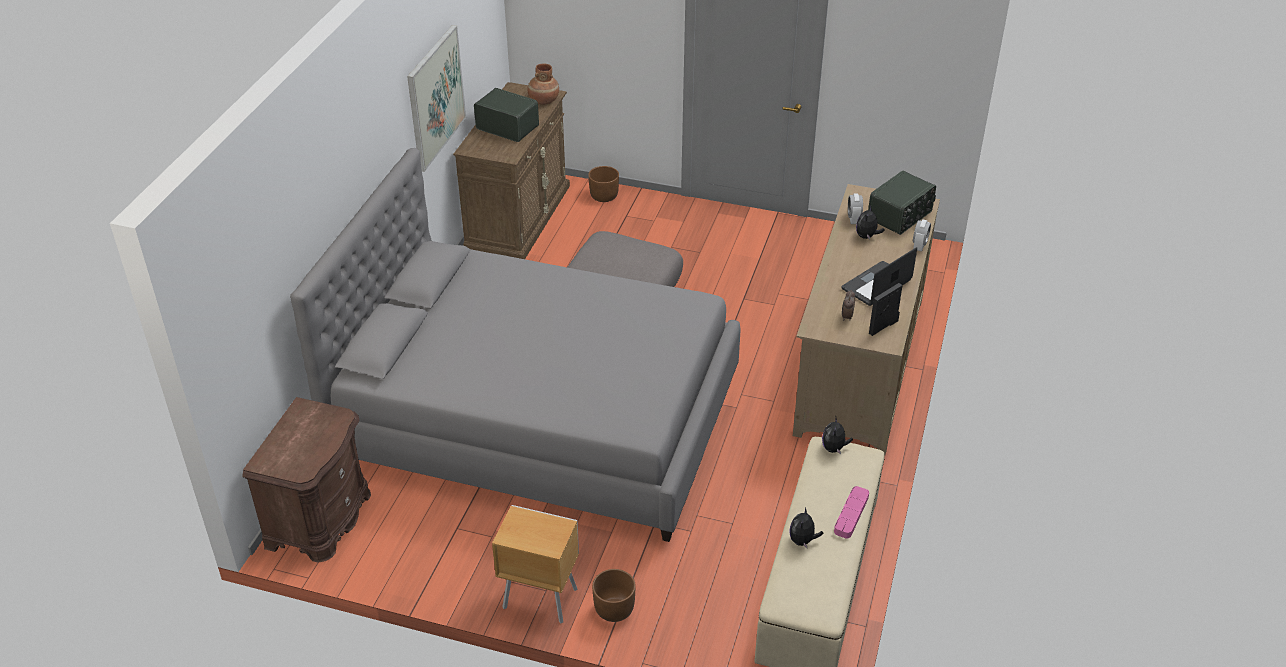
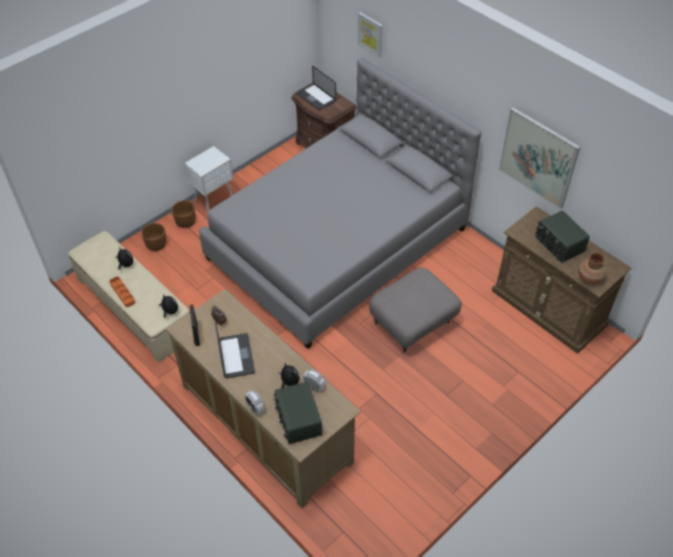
camera: 120 degrees right, 10 degrees up
radio [474,88,539,142] -> radio turned 90 degrees clockwise [535,211,590,263]
brown nightstand [492,505,579,623] -> white nightstand [185,146,233,213]
brown planter [588,166,619,202] -> brown planter moved to [141,223,167,251]
pink tray [834,486,869,538] -> orange tray [110,277,135,307]
none -> laptop [297,66,336,110]
none -> picture [358,12,383,58]

